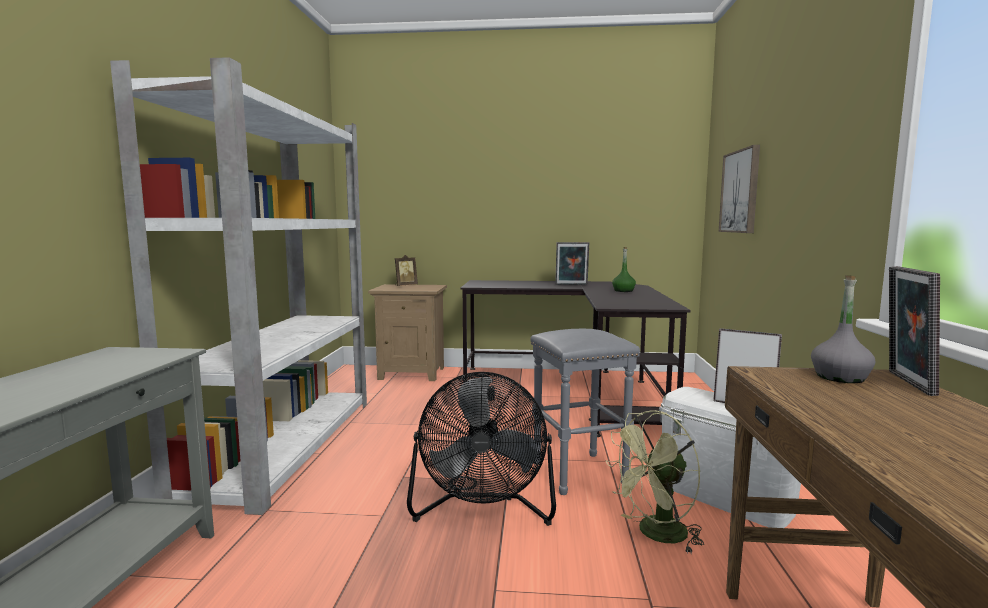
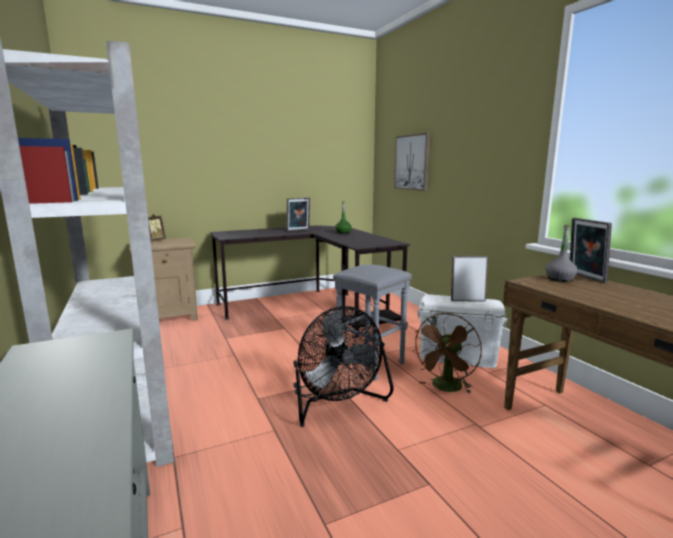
camera: 30 degrees left, 5 degrees up
green fan [606,410,704,554] -> brown fan [413,313,482,394]

